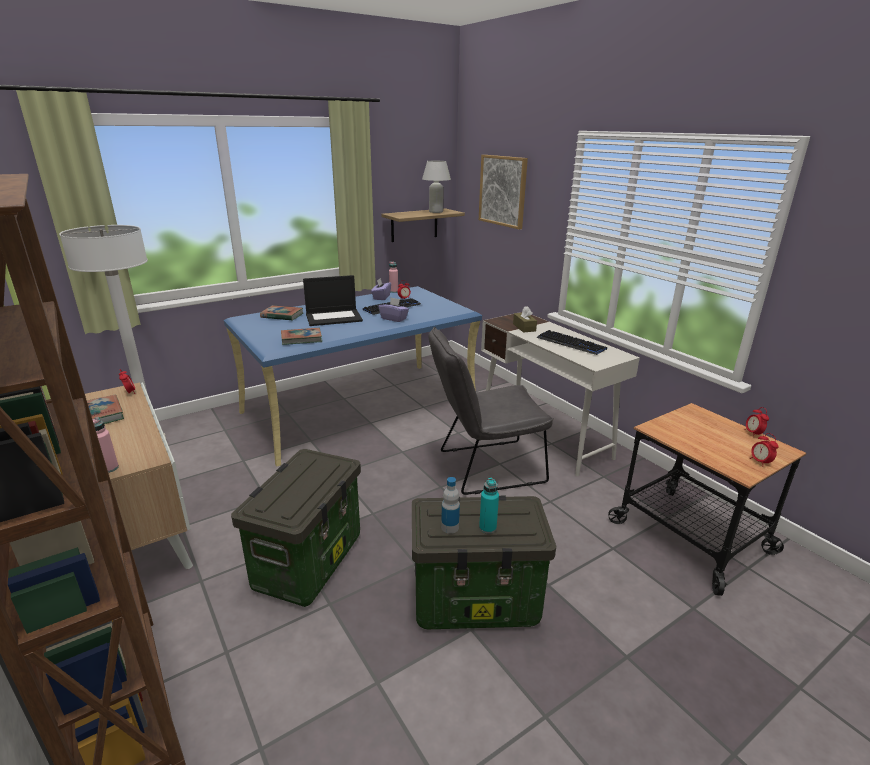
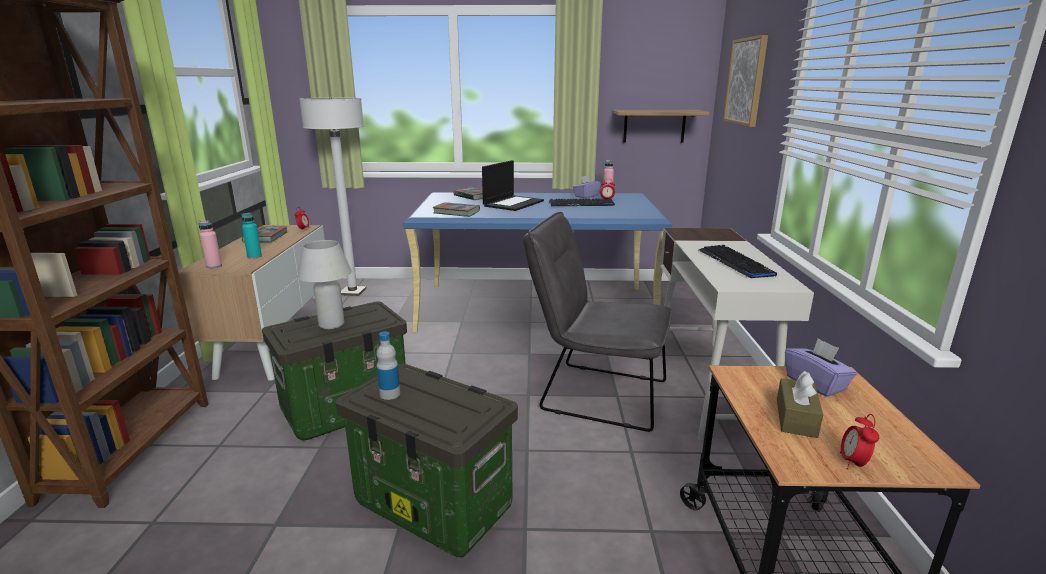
camera: 35 degrees right, 5 degrees down
laptop [303,275,363,326] -> laptop turned 75 degrees counterclockwise [482,160,544,211]
purple tissue box [378,298,409,322] -> purple tissue box moved to [785,338,857,397]
white table lamp [422,161,451,213] -> white table lamp moved to [298,240,352,330]
turquoise bottle [479,478,499,534] -> turquoise bottle moved to [241,212,262,259]
brown tissue box [513,306,537,333] -> brown tissue box moved to [777,371,823,438]
alarm clock [745,407,769,437] -> none

